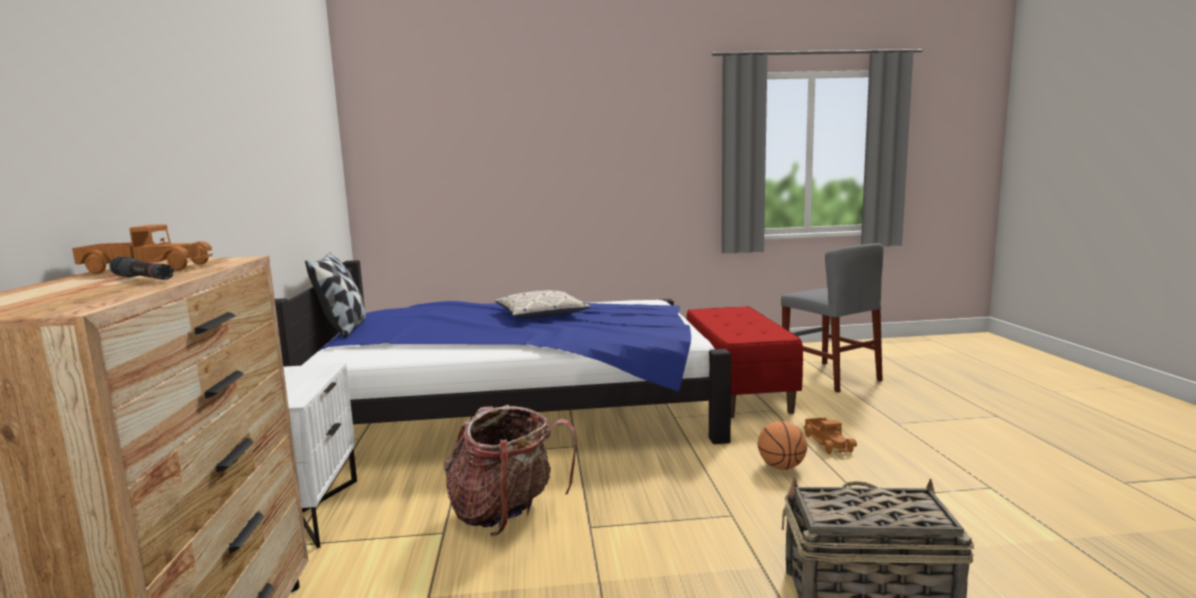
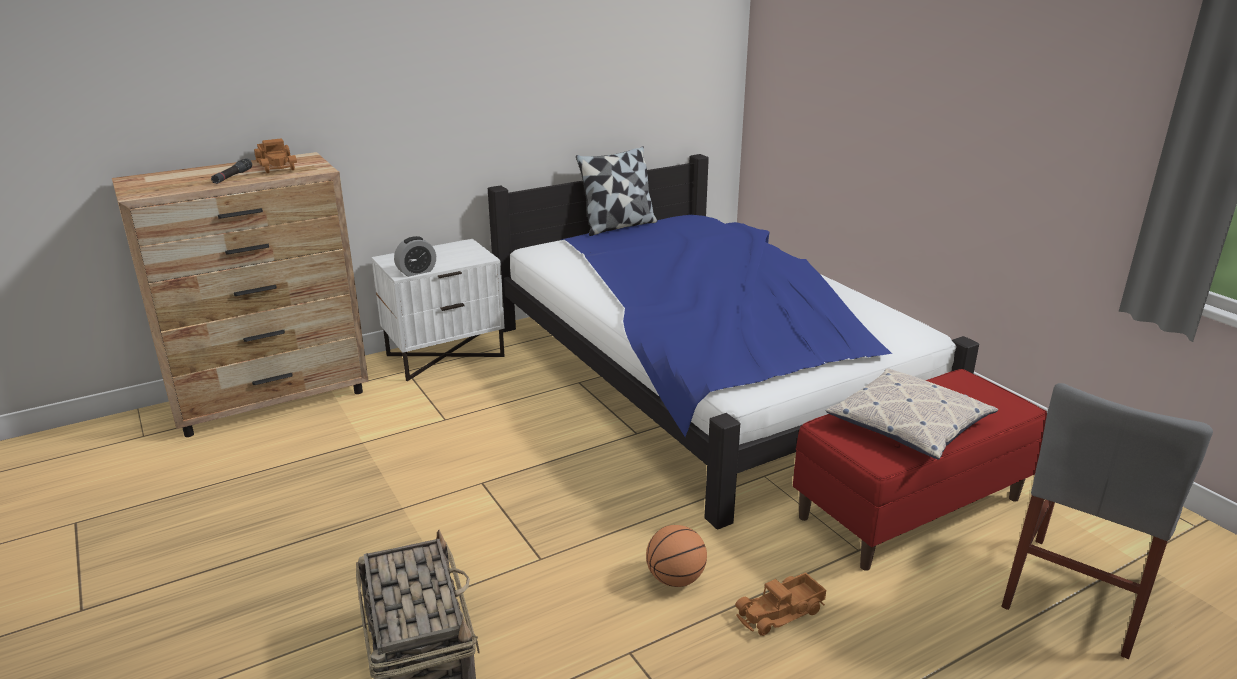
camera: 65 degrees right, 15 degrees up
backpack [444,405,577,536] -> none
pillow [495,290,591,318] -> pillow moved to [825,368,998,460]
none -> alarm clock [394,236,436,277]

